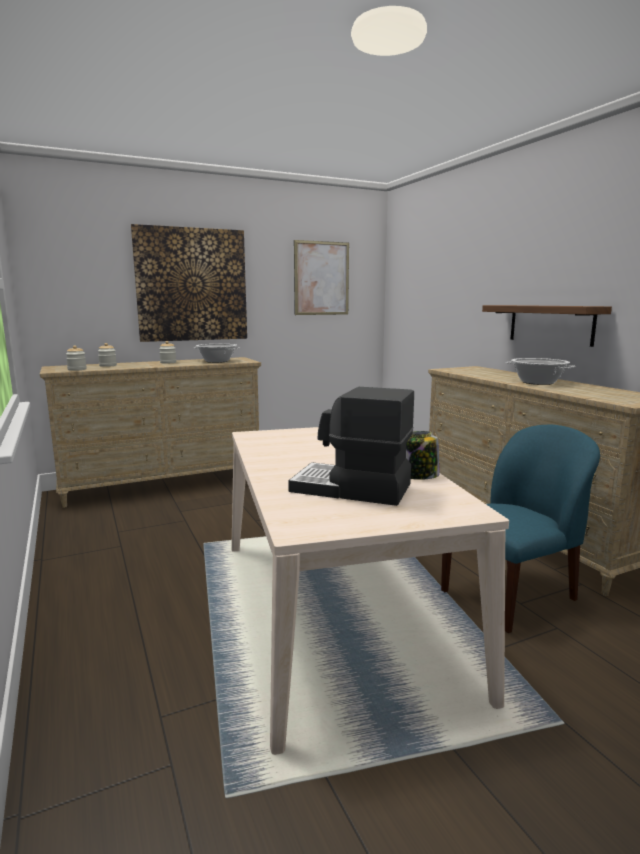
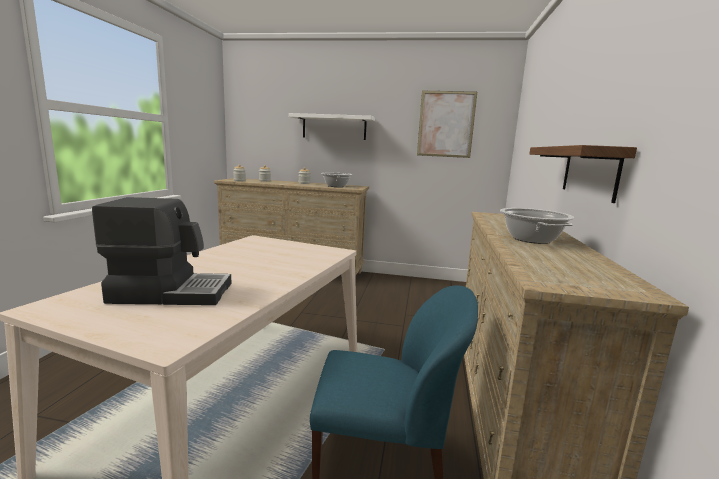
camera: 35 degrees right, 0 degrees up
picture [131,224,247,342] -> white shelf [289,113,375,140]
coffee machine [288,387,414,506] -> coffee machine turned 120 degrees clockwise [92,197,231,305]
jar [406,431,440,480] -> none

